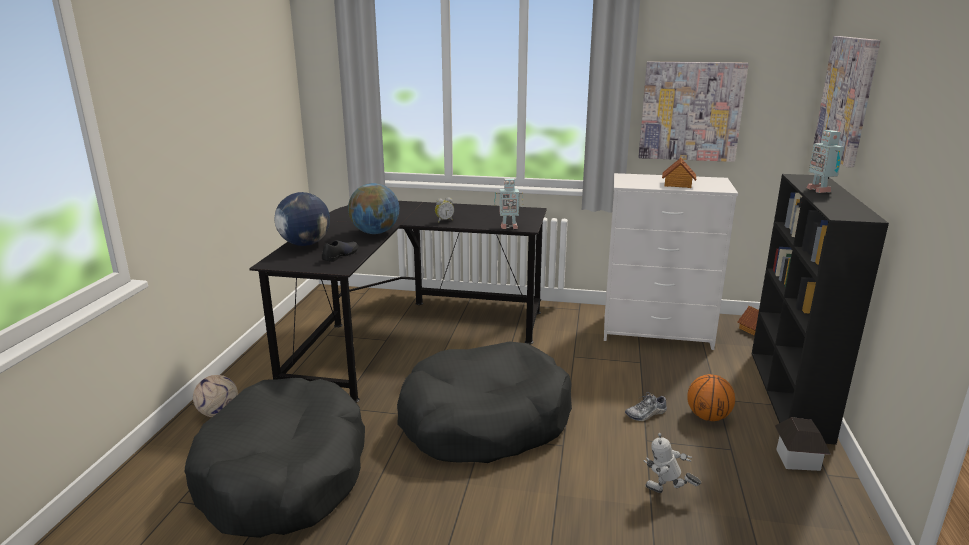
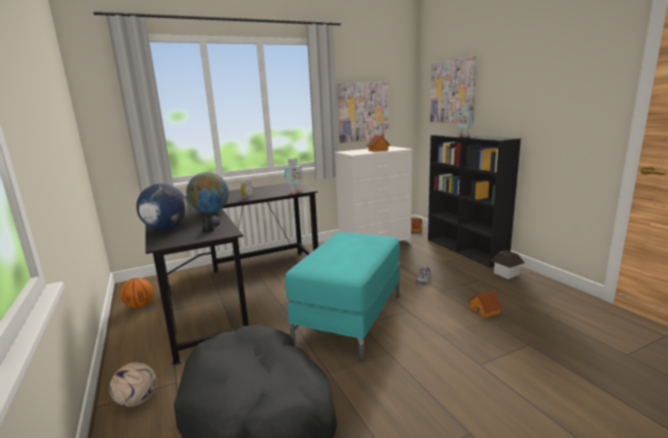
camera: 35 degrees left, 5 degrees down
black dog bed [397,342,572,463] -> turquoise ottoman [285,232,400,361]
toy robot [644,433,701,493] -> toy house [468,290,503,318]
basketball [687,374,735,421] -> basketball moved to [120,278,153,308]

